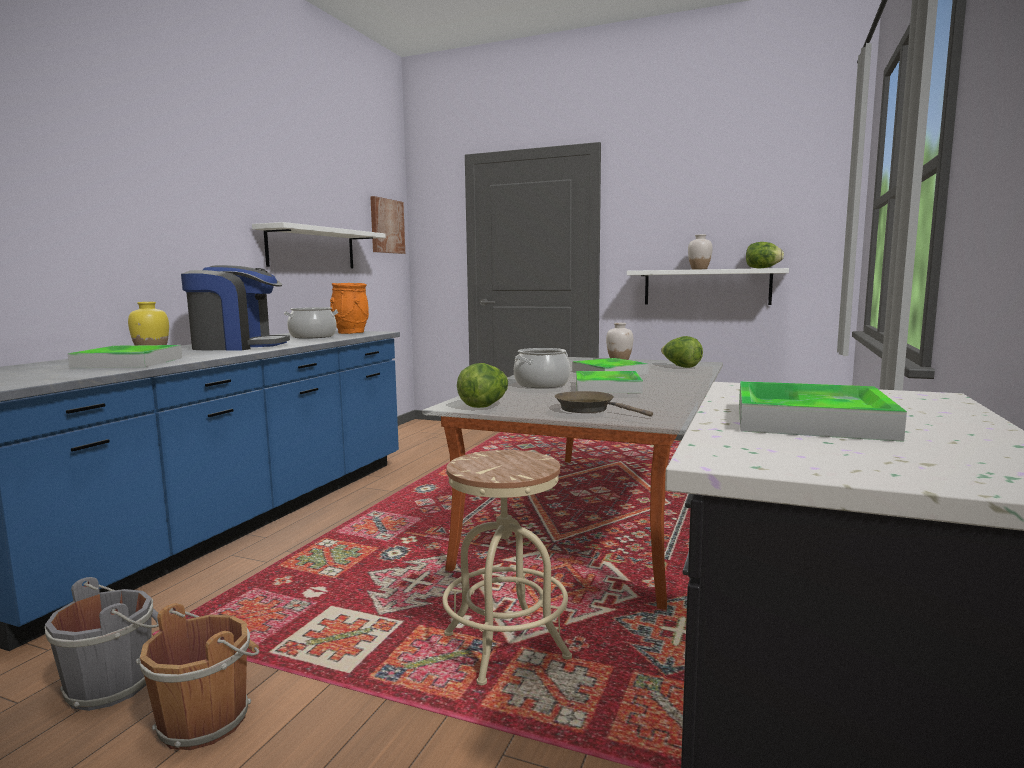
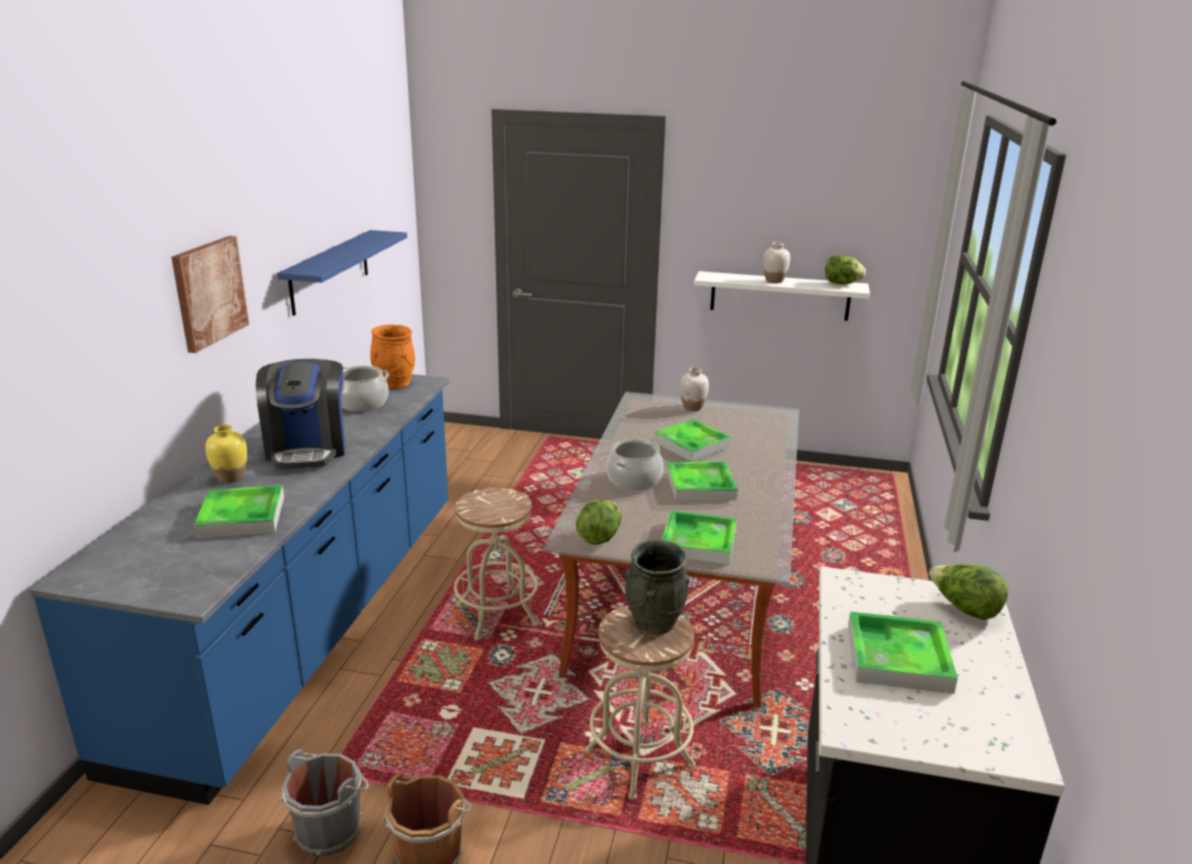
camera: 10 degrees left, 15 degrees up
coffee machine [181,265,290,351] -> coffee machine turned 90 degrees clockwise [256,359,345,469]
white shelf [252,222,386,268] -> blue shelf [277,230,407,316]
picture [370,196,405,254] -> picture moved to [171,236,249,353]
brown frying pan [555,391,653,417] -> tray [662,510,737,565]
lettuce [661,336,703,368] -> lettuce moved to [929,563,1008,620]
none -> beige stool [454,488,539,640]
none -> grey vase [625,539,690,634]

